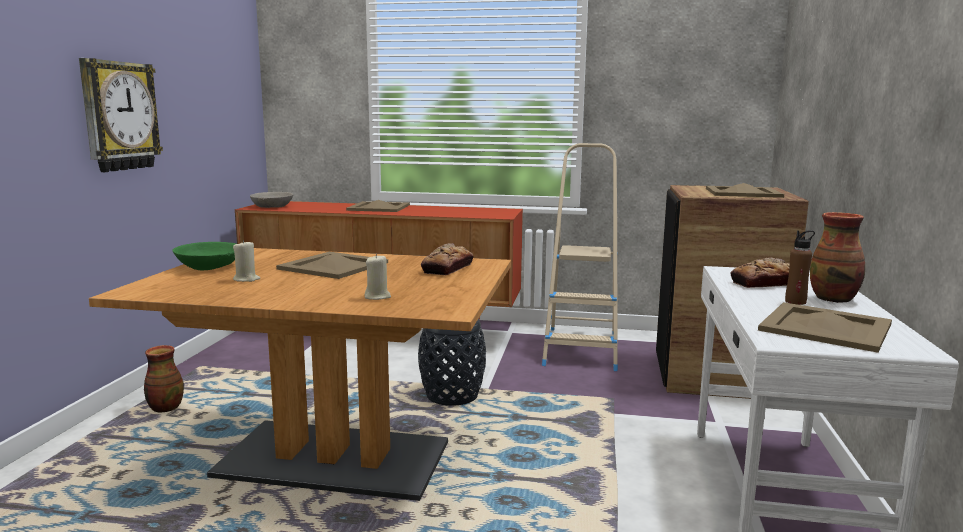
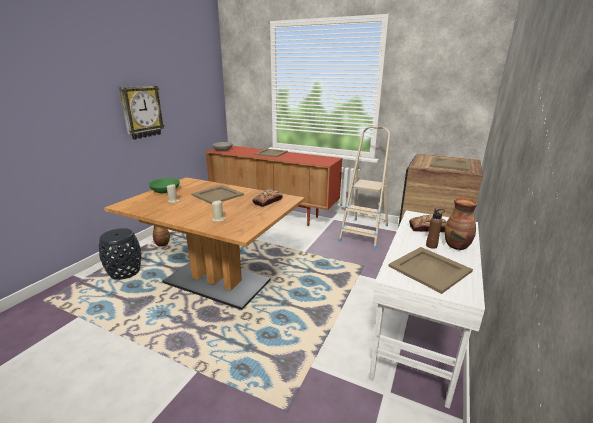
camera: 15 degrees right, 10 degrees up
black stool [418,319,486,406] -> black stool moved to [99,228,141,280]

